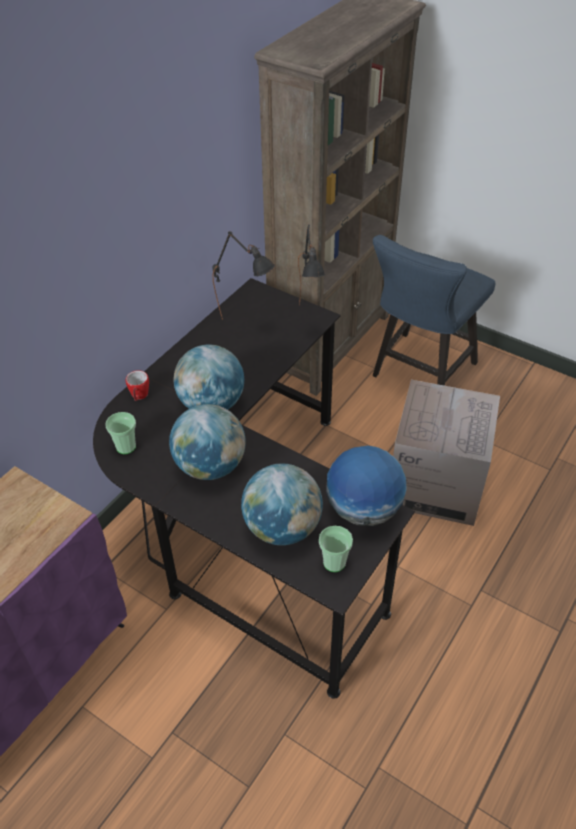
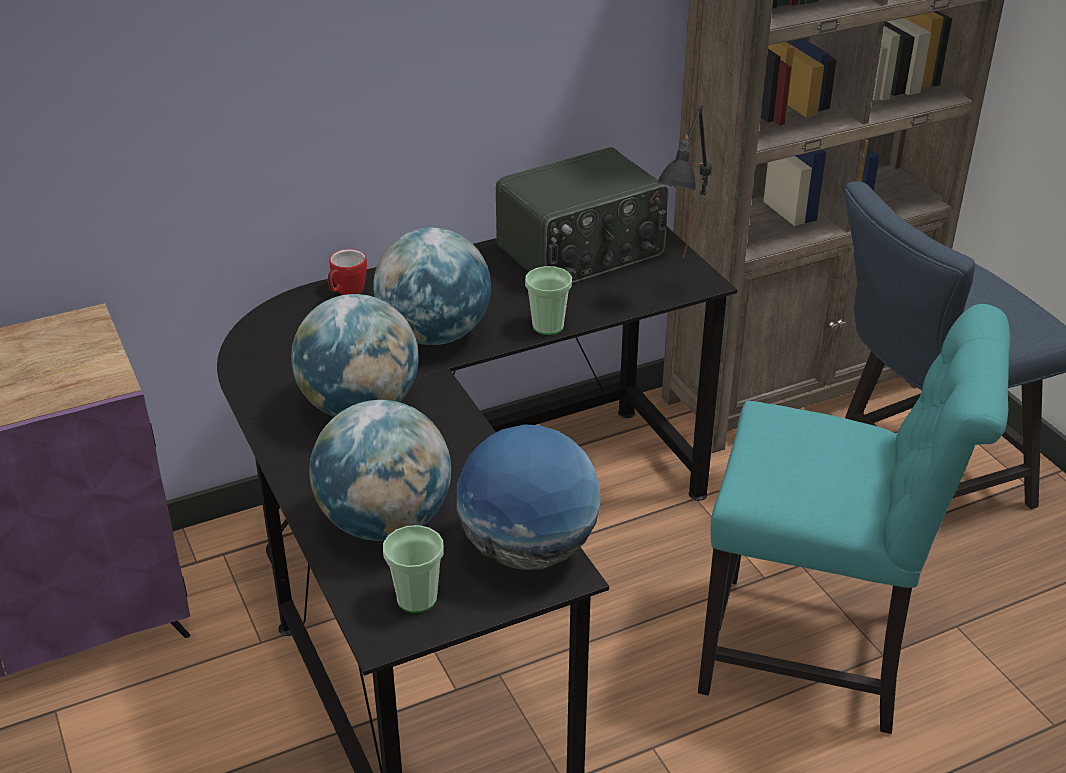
camera: 30 degrees right, 10 degrees down
cup [105,412,136,454] -> cup moved to [525,266,572,335]
black table lamp [212,231,275,319] -> radio [496,147,669,283]
cardboard box [393,380,500,526] -> turquoise chair [698,304,1010,734]

